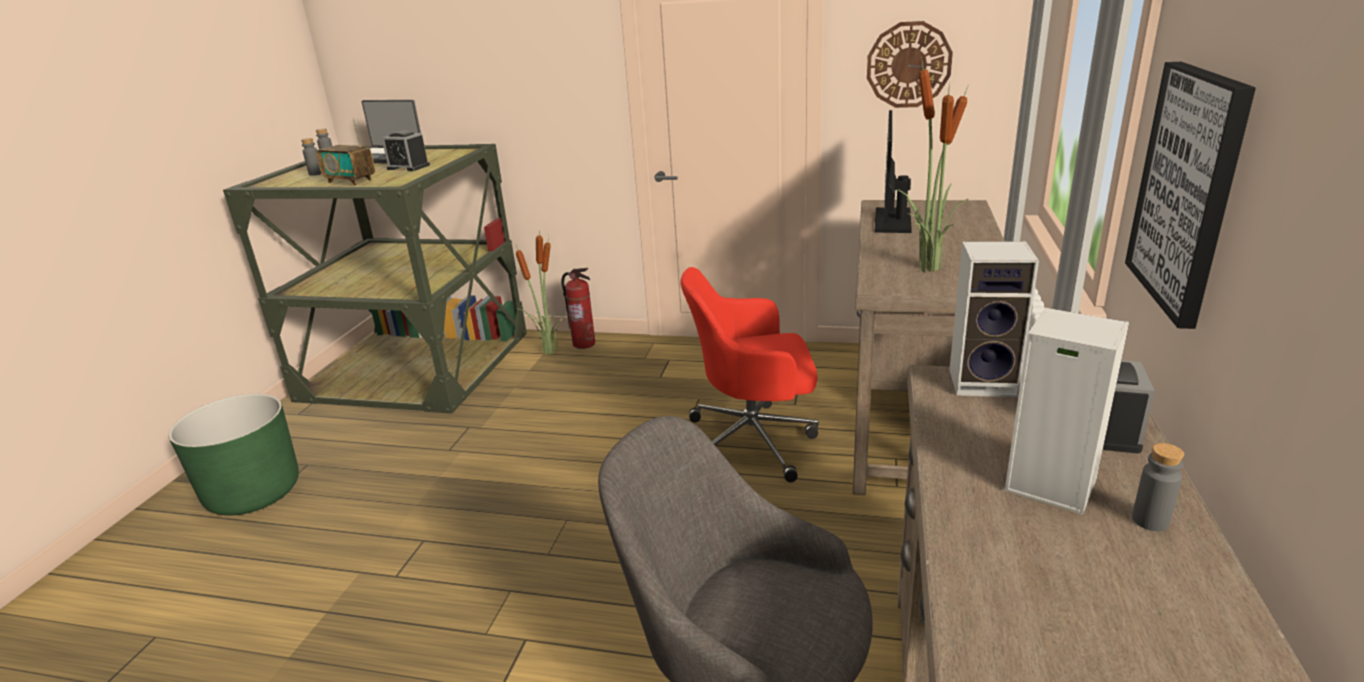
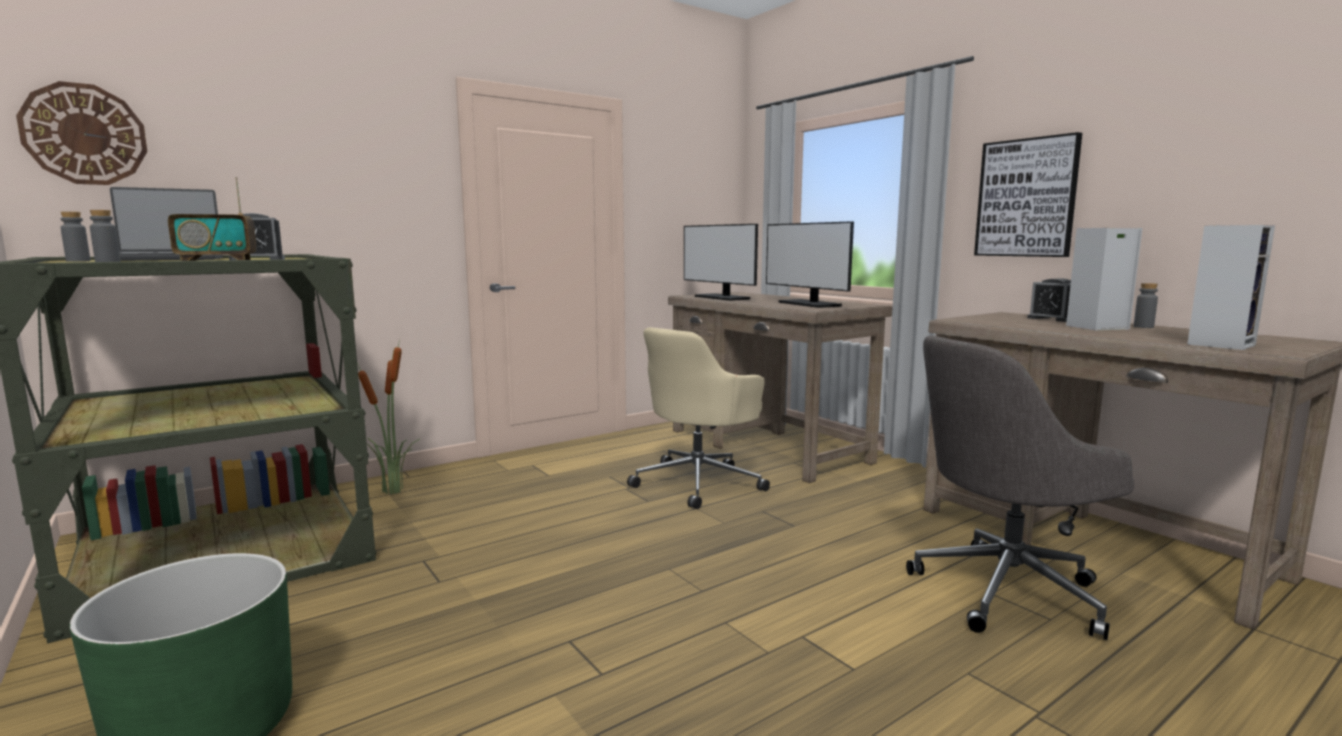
camera: 50 degrees left, 15 degrees down
fire extinguisher [561,268,595,349] -> none
red office chair [680,267,819,482] -> beige office chair [627,327,770,509]
wall clock [867,21,953,108] -> wall clock moved to [16,81,147,185]
potted plant [897,57,969,273] -> monitor [766,221,854,308]
speaker [949,241,1039,397] -> speaker moved to [1187,225,1275,350]

